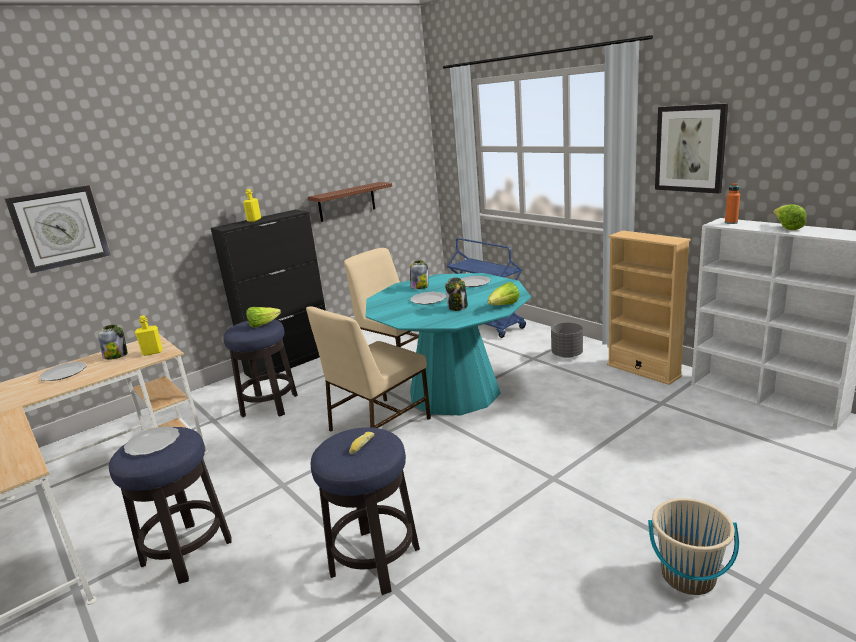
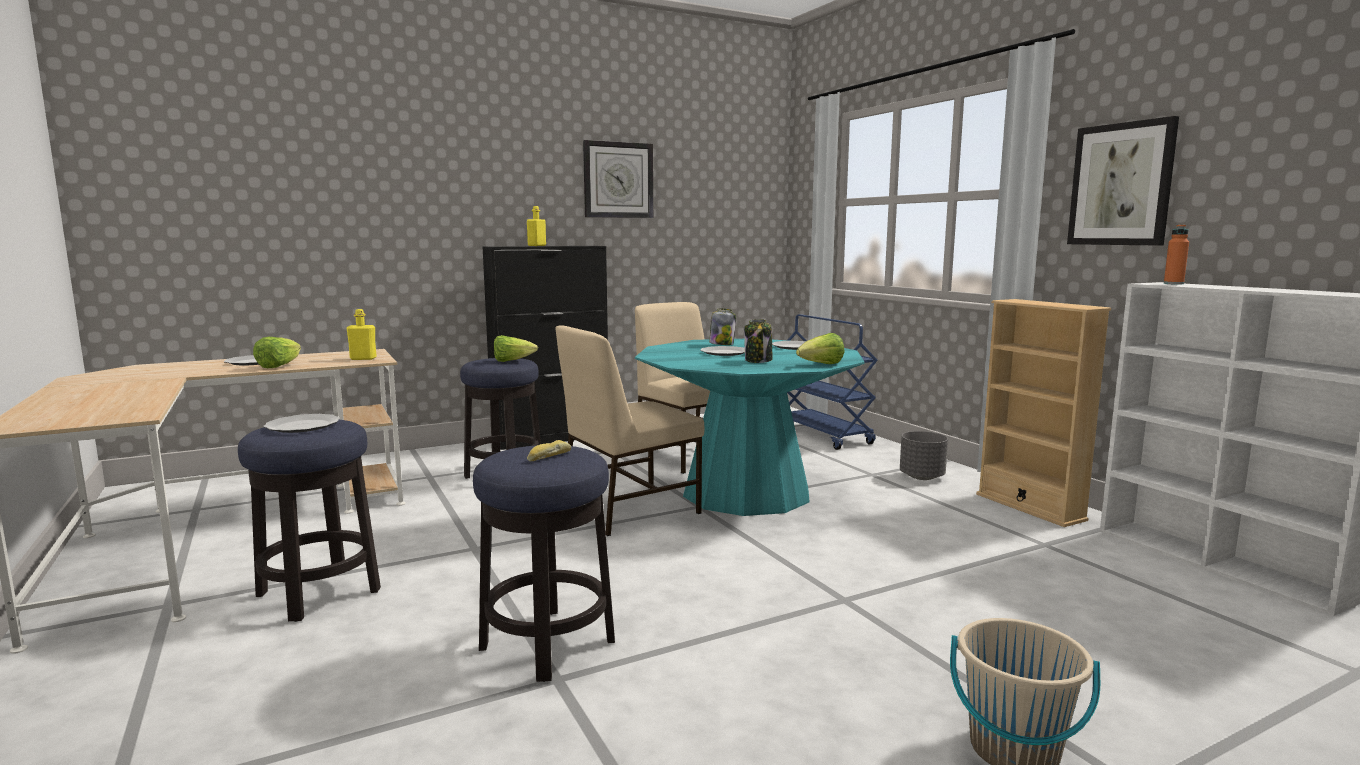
camera: 10 degrees right, 10 degrees down
wall clock [4,185,111,273] -> wall clock moved to [583,140,653,218]
jar [98,325,128,360] -> none
shelf [308,182,392,222] -> none
lettuce [773,204,807,230] -> lettuce moved to [253,337,301,368]

